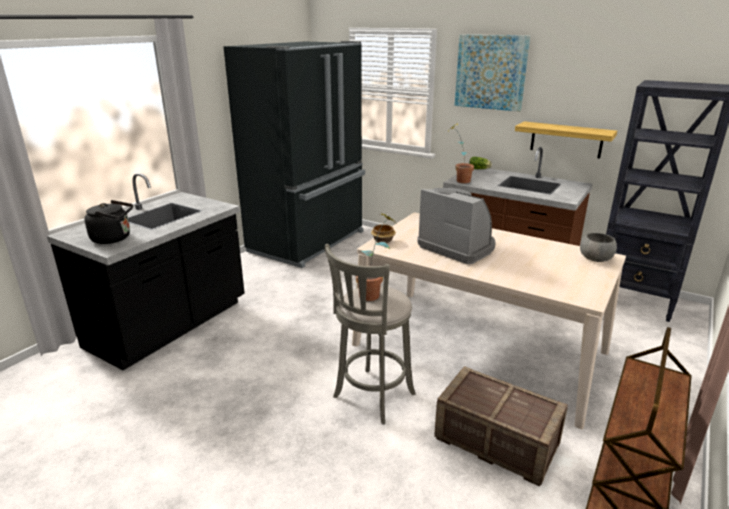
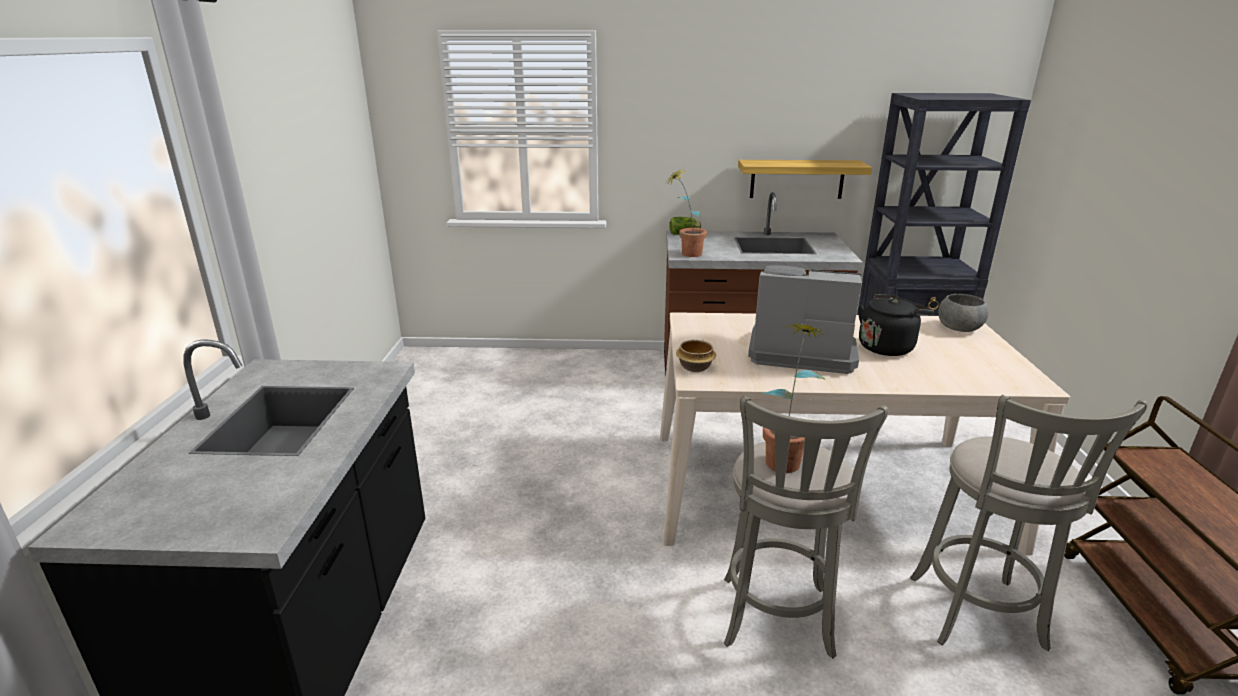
camera: 30 degrees left, 0 degrees up
black kettle [84,200,133,244] -> black kettle moved to [858,294,934,356]
black fridge [223,41,365,268] -> none
crate [434,366,568,486] -> grey stool [910,395,1148,651]
picture [455,34,530,112] -> none

